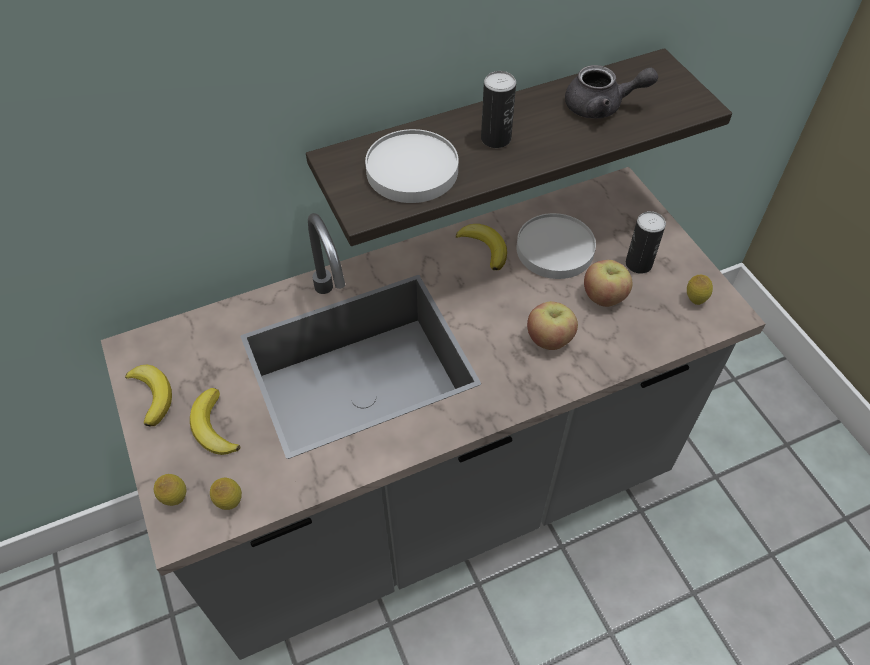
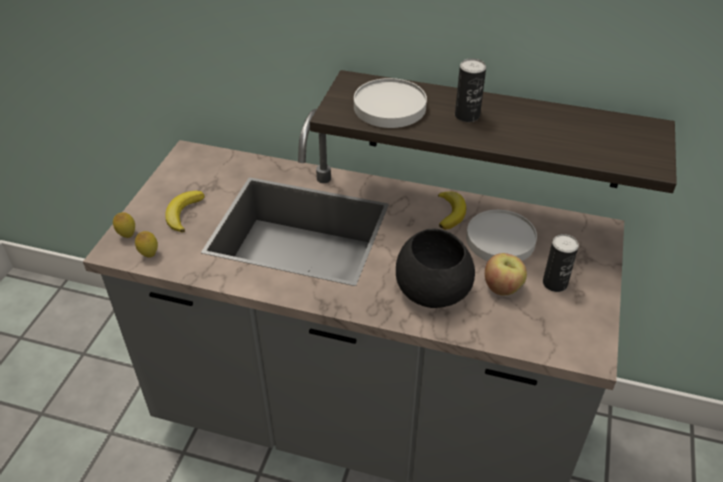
camera: 40 degrees right, 10 degrees down
banana [125,365,172,426] -> none
apple [527,301,578,350] -> black bowl [396,229,475,308]
grey teapot [565,65,658,118] -> none
lemon [687,275,713,305] -> none

